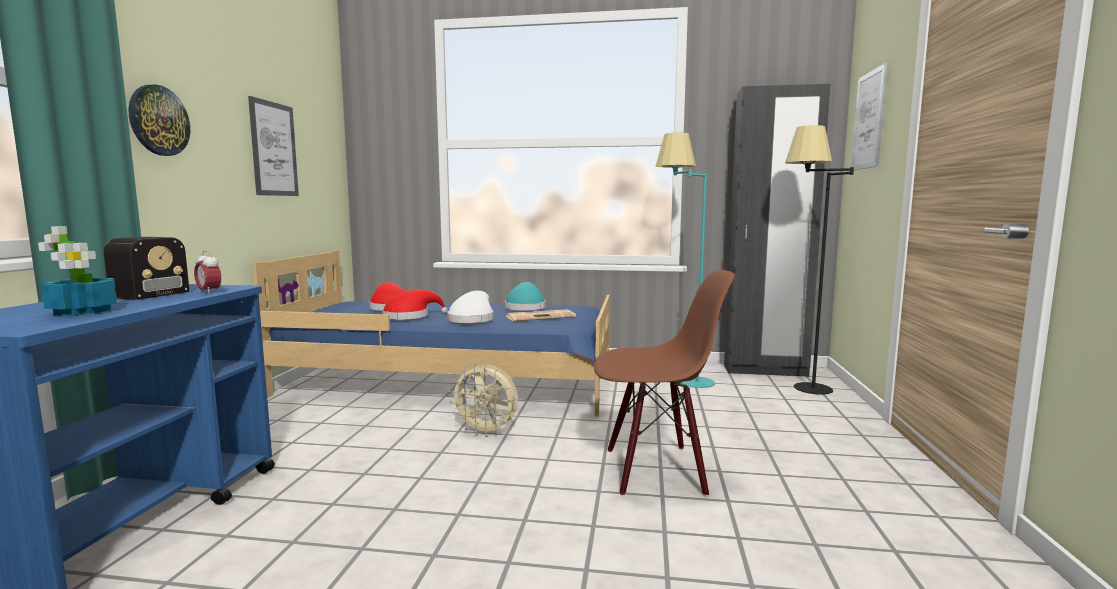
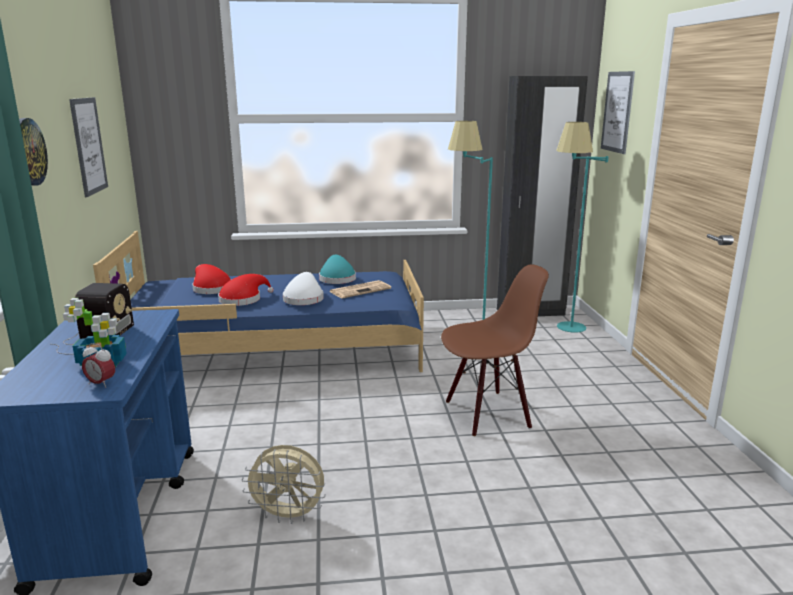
camera: 15 degrees left, 10 degrees up
alarm clock [194,251,221,294] -> alarm clock moved to [82,343,115,388]
beige fan [449,363,518,437] -> beige fan moved to [242,445,326,524]
black floor lamp [785,125,854,395] -> turquoise floor lamp [556,122,609,333]

